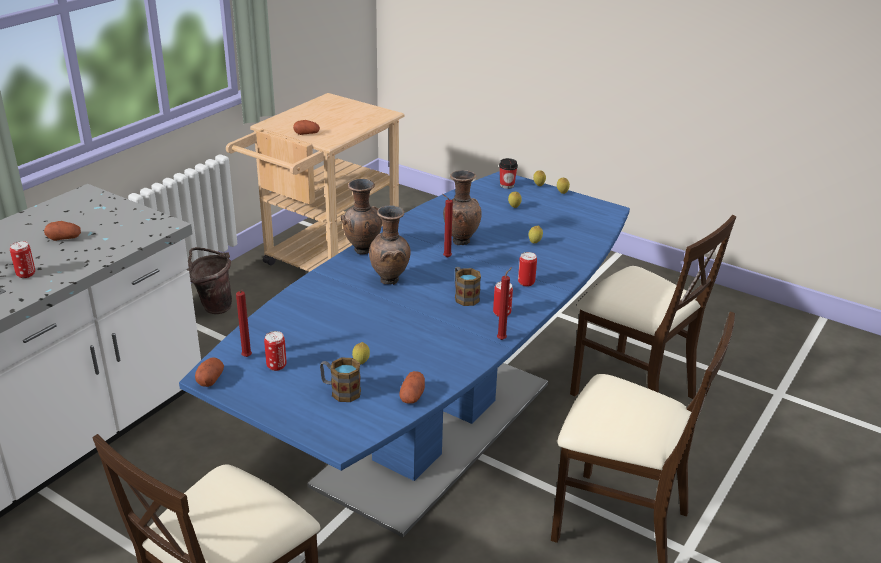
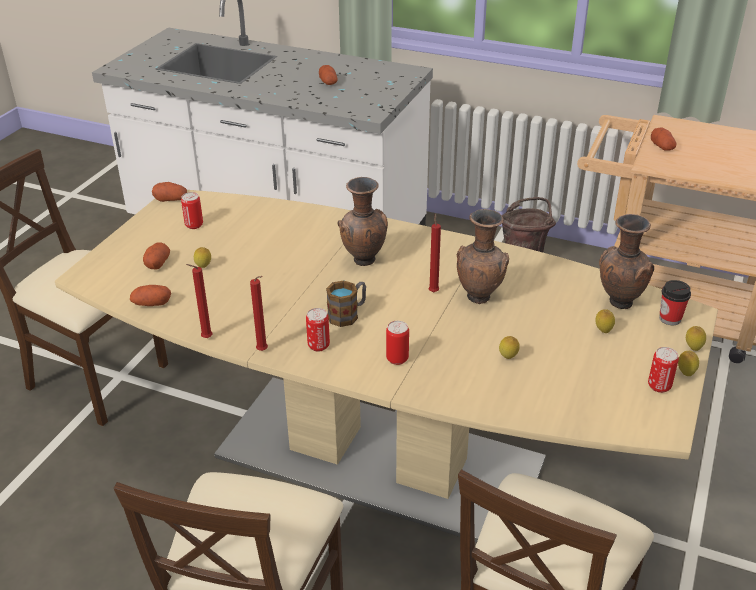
camera: 80 degrees right, 5 degrees up
can [10,241,35,278] -> can moved to [648,347,679,393]
blue dining table [179,171,630,537] -> beige dining table [55,190,718,542]
red candle [236,290,252,357] -> red candle moved to [186,264,213,338]
mug [320,357,361,402] -> potato [143,242,170,270]
brown vase [341,179,382,254] -> brown vase moved to [599,214,654,309]

